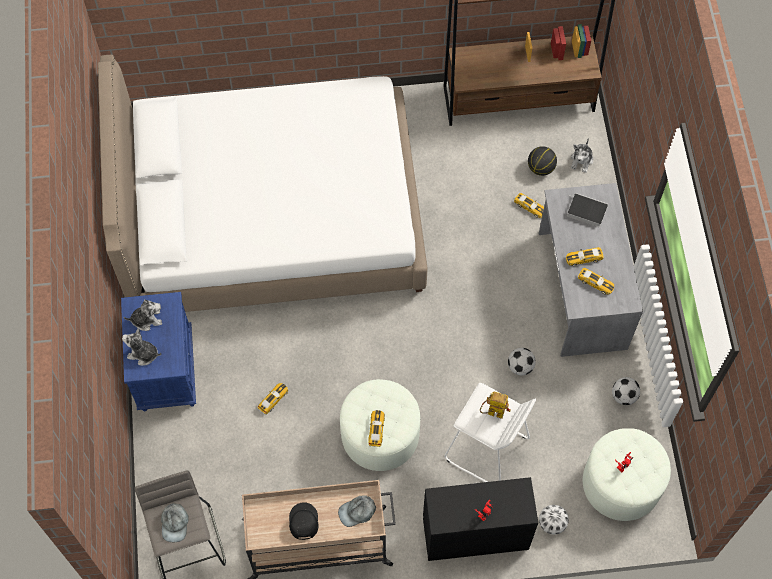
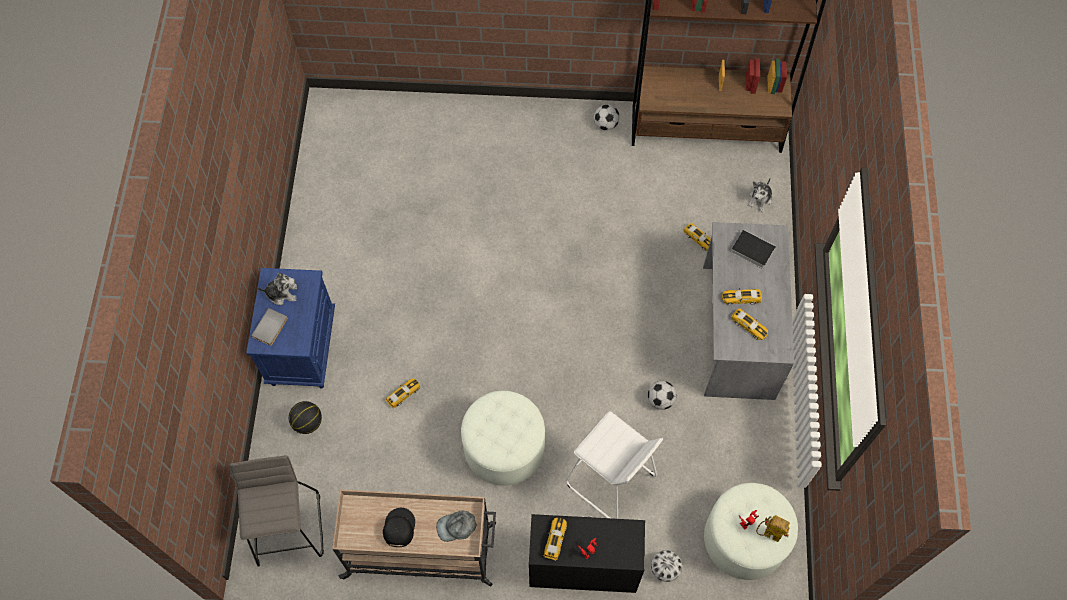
camera: 10 degrees right, 0 degrees up
white bed [98,55,428,312] -> none
plush toy [122,327,162,366] -> grey book [251,308,288,346]
grey cap [161,503,189,542] -> none
toy car [368,410,385,447] -> toy car moved to [544,518,567,561]
toy robot [480,391,510,419] -> toy robot moved to [756,515,790,542]
basketball [528,146,557,176] -> basketball moved to [289,401,322,434]
football [612,377,640,405] -> football moved to [594,104,619,131]

